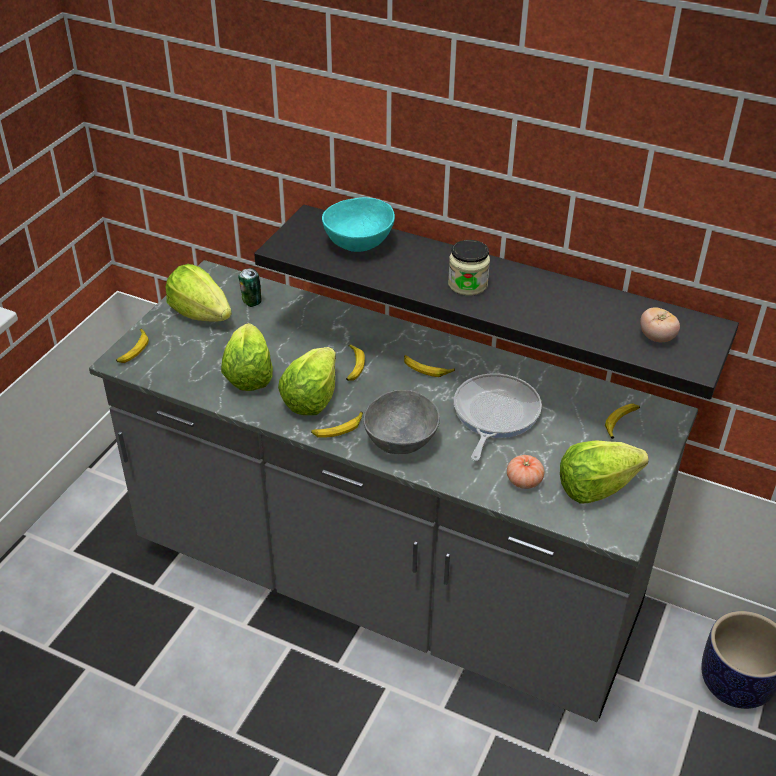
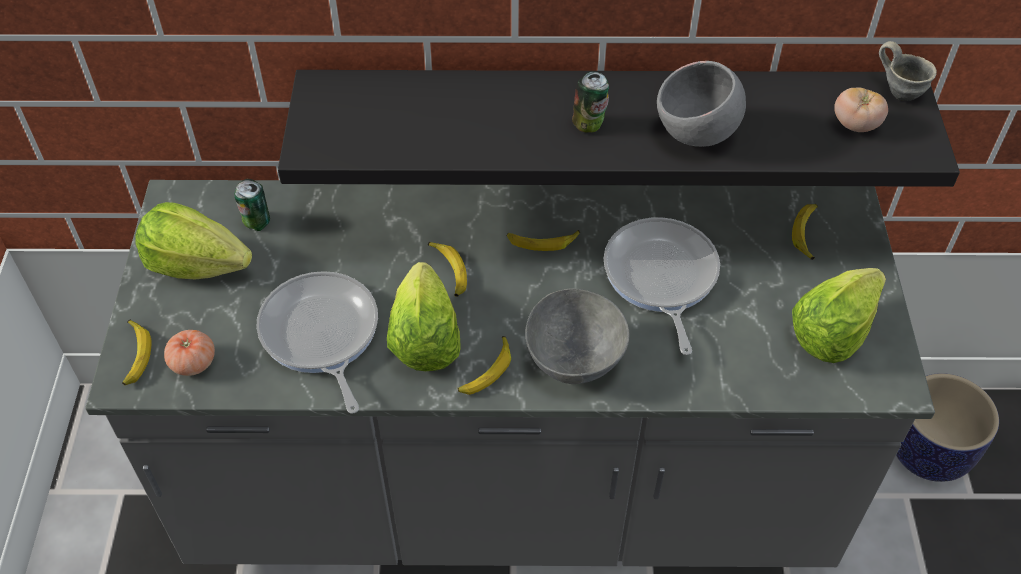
camera: 25 degrees left, 10 degrees up
lettuce [221,323,273,391] -> frying pan [256,271,378,413]
turquoise bowl [322,197,395,252] -> none
jar [448,240,490,296] -> can [572,72,609,133]
tomato [507,455,544,489] -> tomato moved to [164,330,215,376]
none -> grey bowl [657,61,746,147]
none -> grey mug [879,41,937,101]

